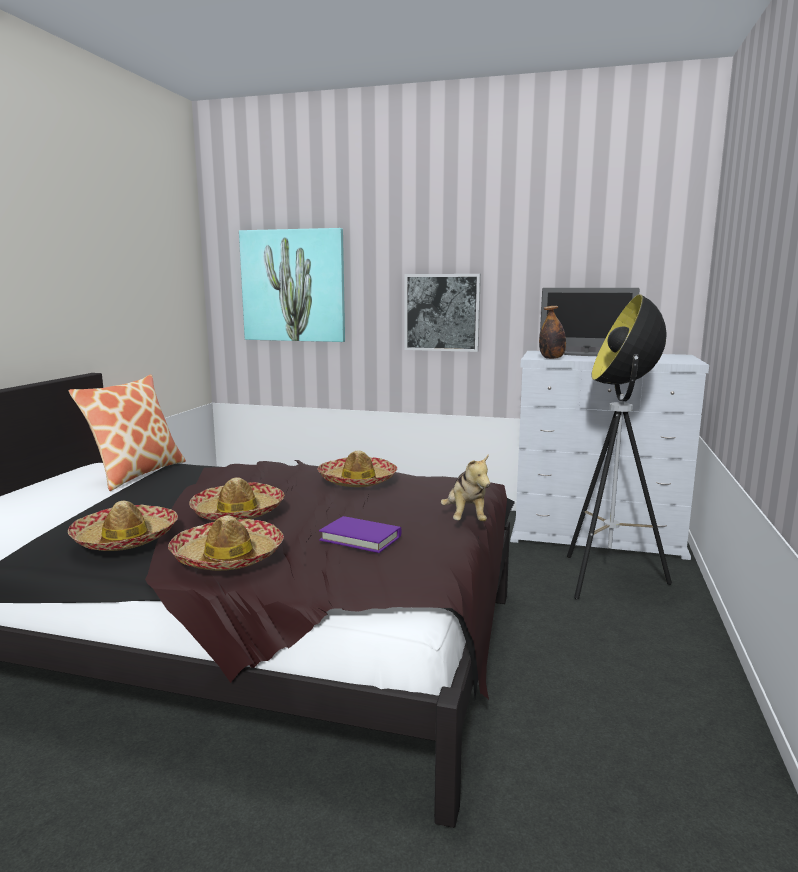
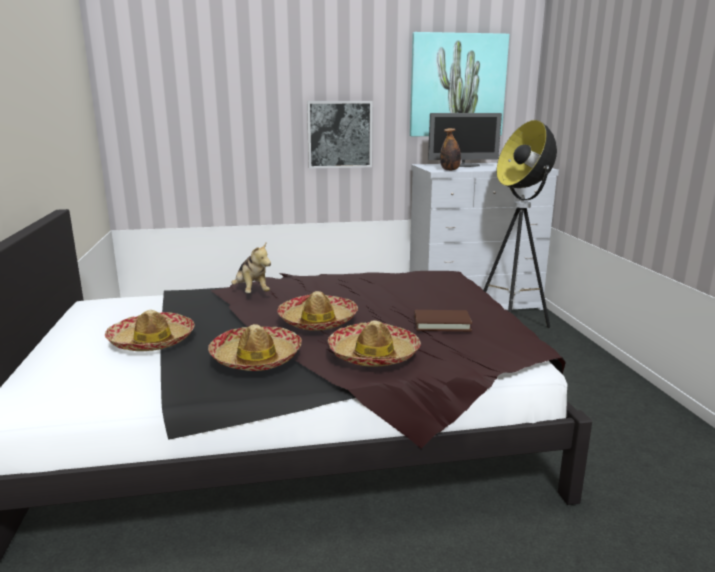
camera: 25 degrees left, 5 degrees up
pillow [69,375,186,491] -> none
picture [239,228,345,342] -> picture moved to [410,32,509,136]
hat [318,450,397,487] -> hat moved to [105,310,195,351]
purple book [319,516,402,553] -> brown book [414,310,472,331]
plush toy [441,454,490,521] -> plush toy moved to [231,243,271,293]

